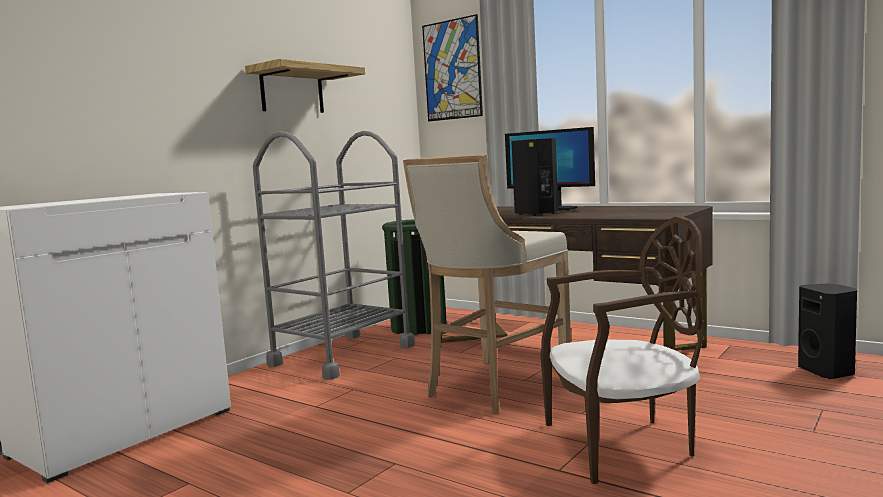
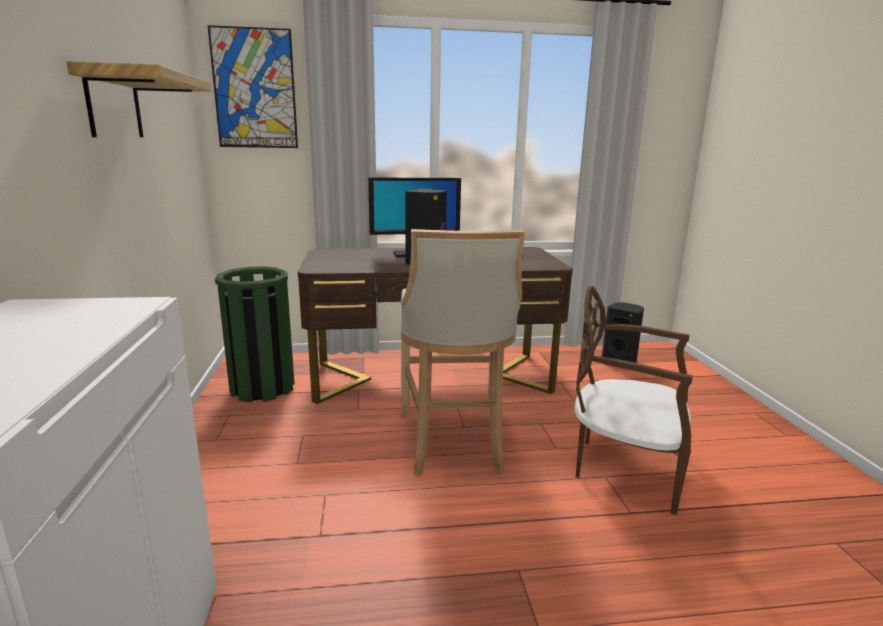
camera: 45 degrees left, 10 degrees up
grey cart [253,131,415,380] -> none
brown chair [540,216,703,484] -> brown chair turned 105 degrees counterclockwise [575,286,693,515]

